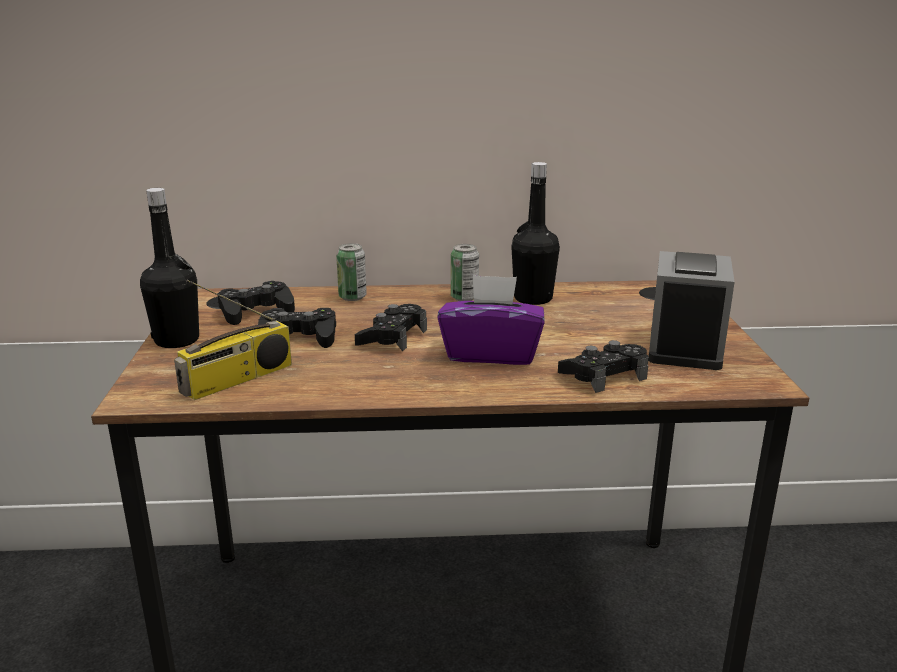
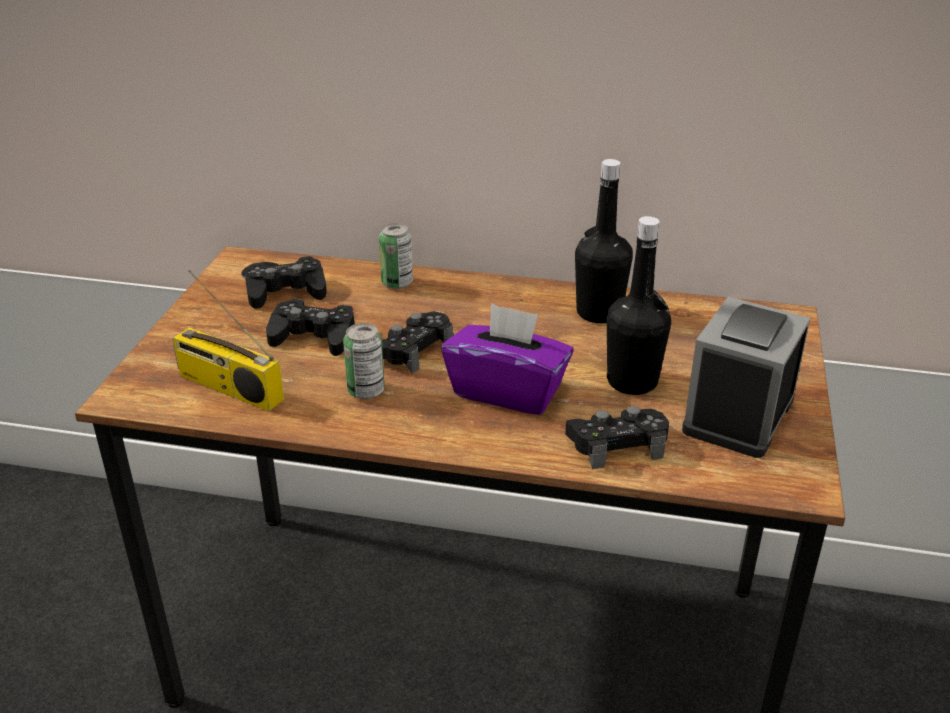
camera: 15 degrees right, 10 degrees up
black bottle [140,188,199,348] -> black bottle moved to [607,216,671,395]
radio [174,279,292,400] -> radio turned 60 degrees clockwise [172,270,284,412]
can [451,244,479,301] -> can moved to [343,323,385,399]

